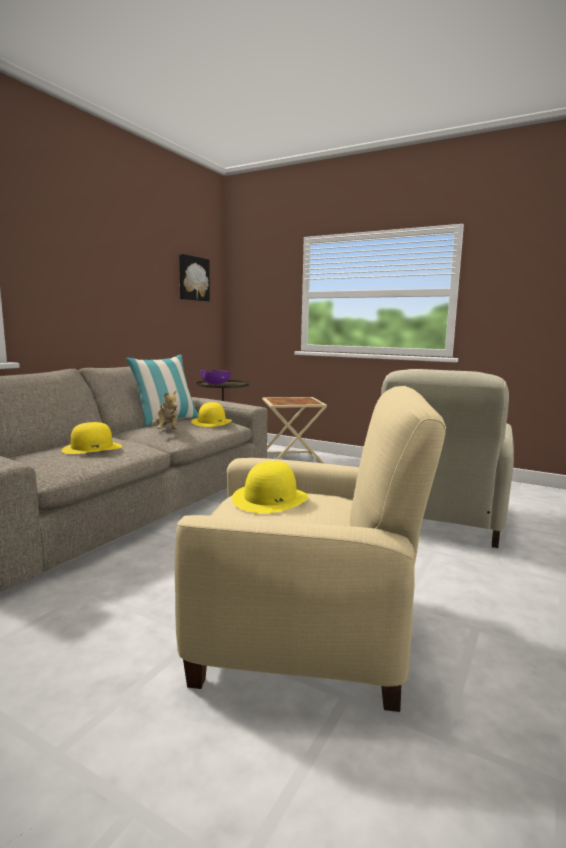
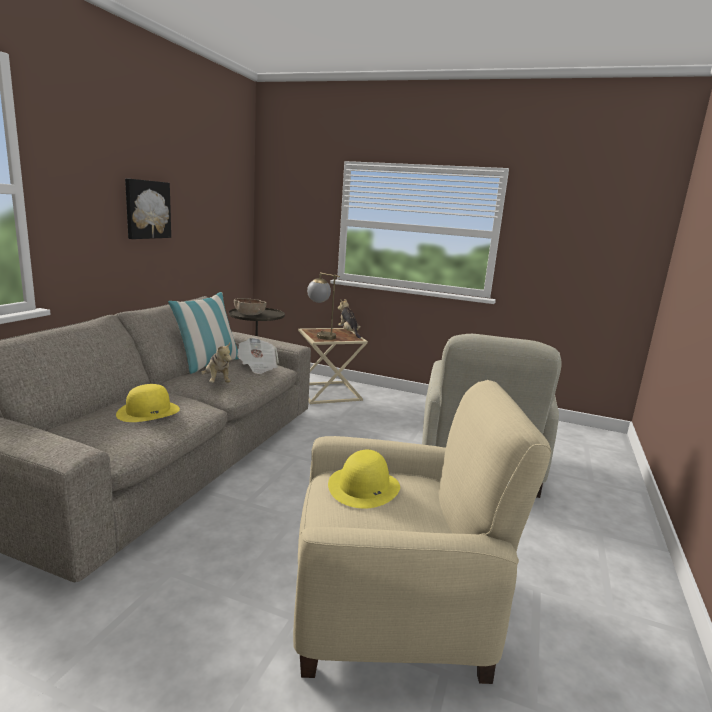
camera: 10 degrees left, 5 degrees up
picture [179,254,210,302] -> picture moved to [125,178,171,239]
yellow hat [191,402,232,427] -> newspaper [237,338,279,374]
purple bowl [201,370,231,384] -> brown bowl [234,298,267,315]
none -> table lamp [307,272,340,340]
none -> plush toy [338,299,361,339]

